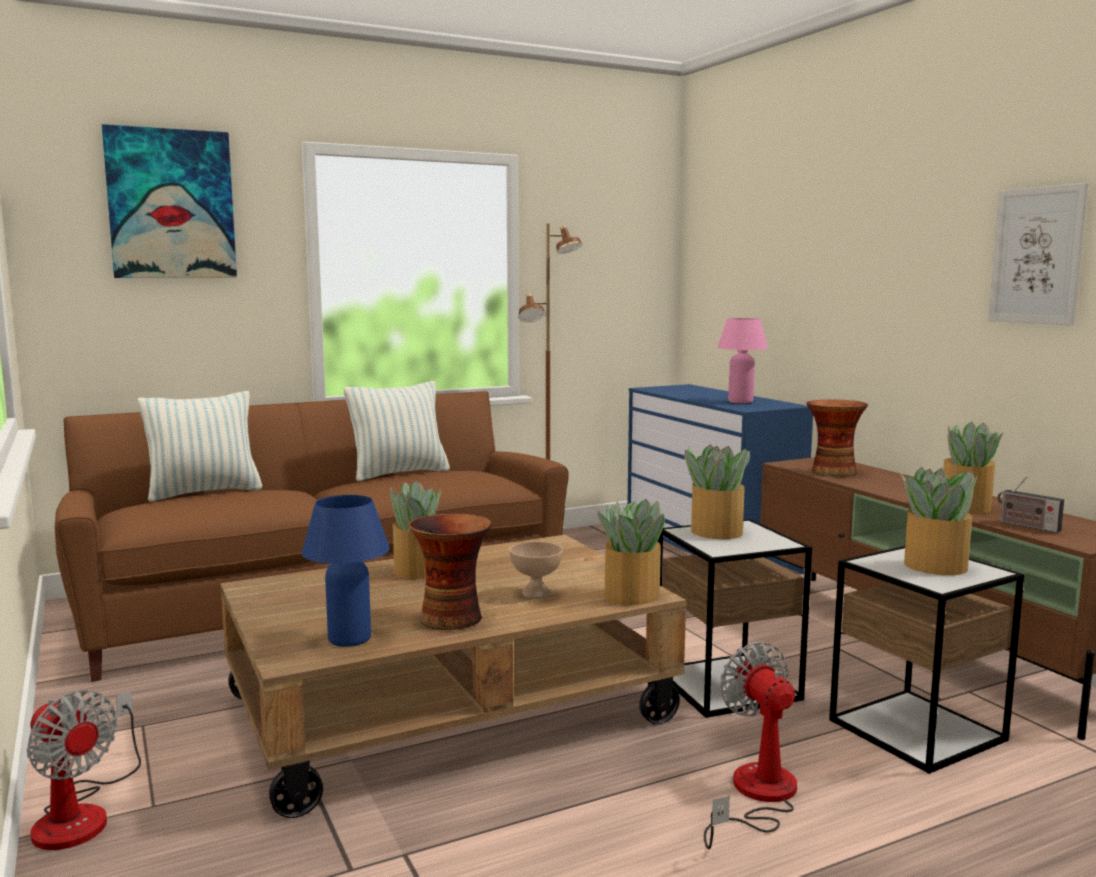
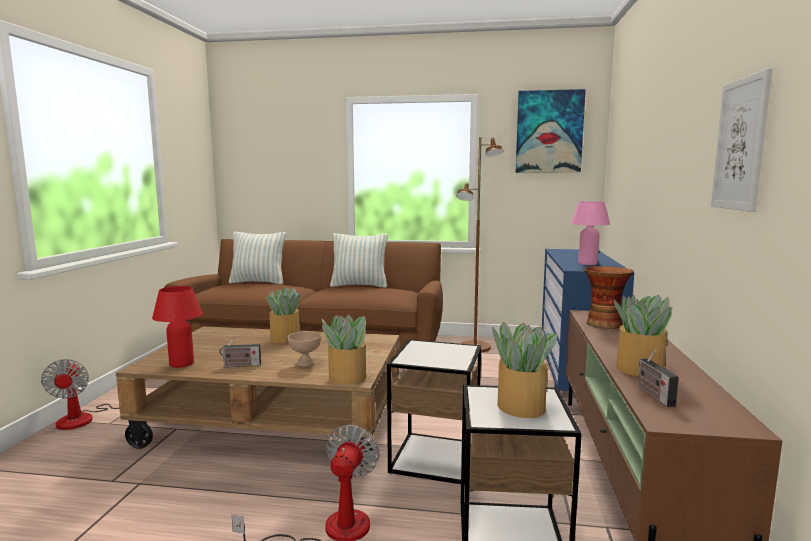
camera: 35 degrees right, 0 degrees up
picture [102,124,237,278] -> picture moved to [516,89,586,173]
blue table lamp [302,495,390,647] -> red table lamp [152,286,203,368]
vase [408,513,492,630] -> radio [219,335,261,368]
potted plant [684,444,750,539] -> none

